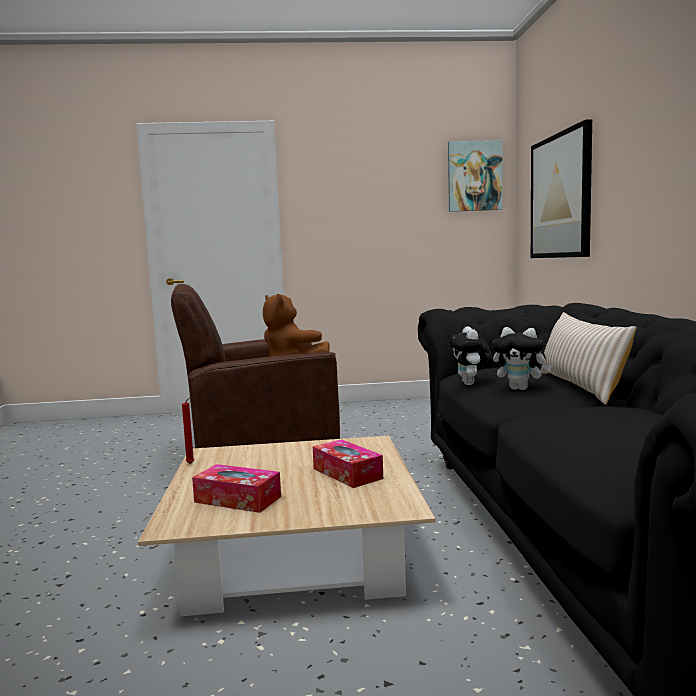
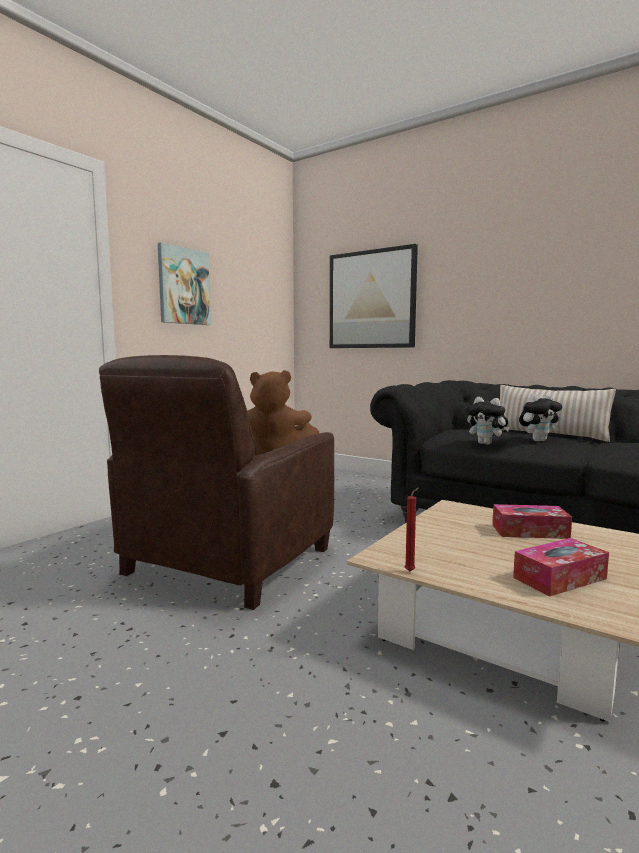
camera: 50 degrees left, 0 degrees up
picture [448,140,503,212] -> picture moved to [158,242,211,325]

